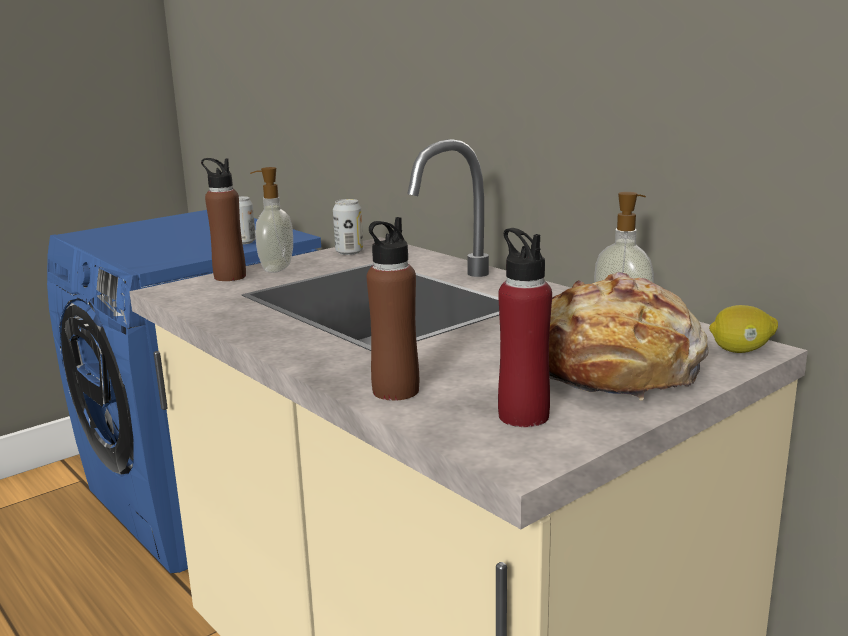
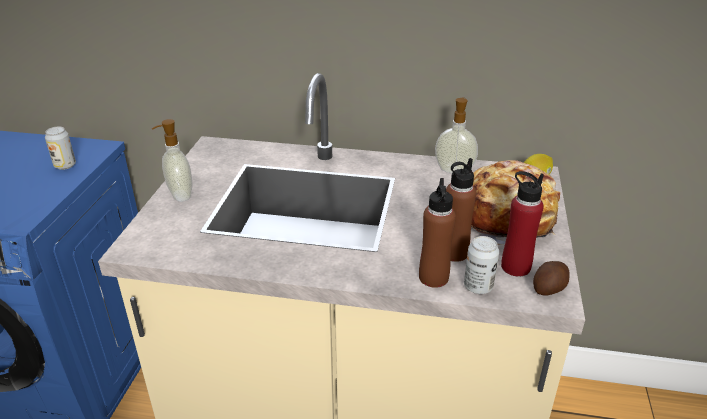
camera: 40 degrees left, 15 degrees up
brown bottle [201,158,246,281] -> brown bottle moved to [446,158,476,262]
can [333,199,363,255] -> can moved to [464,236,499,294]
none -> potato [533,261,570,296]

